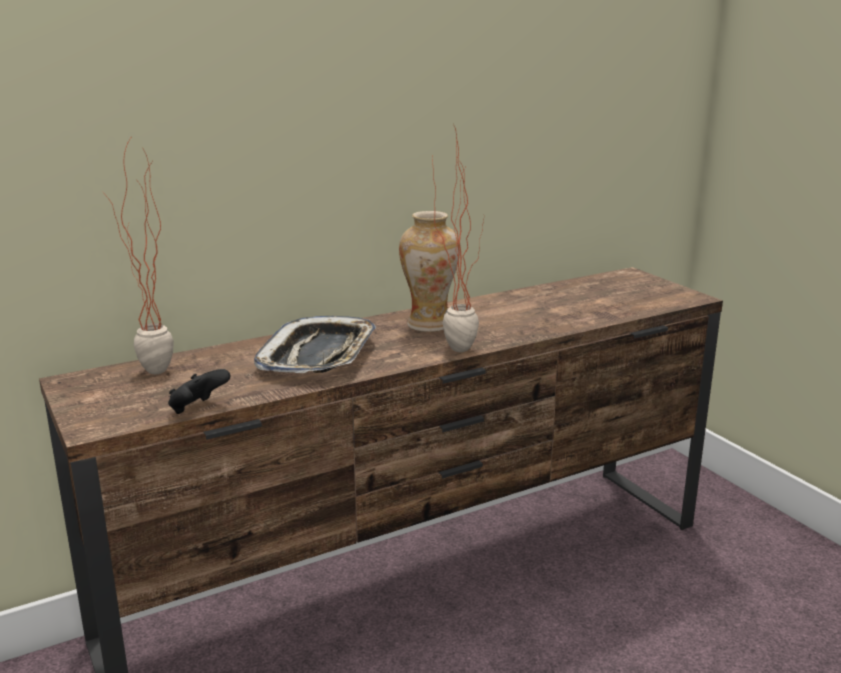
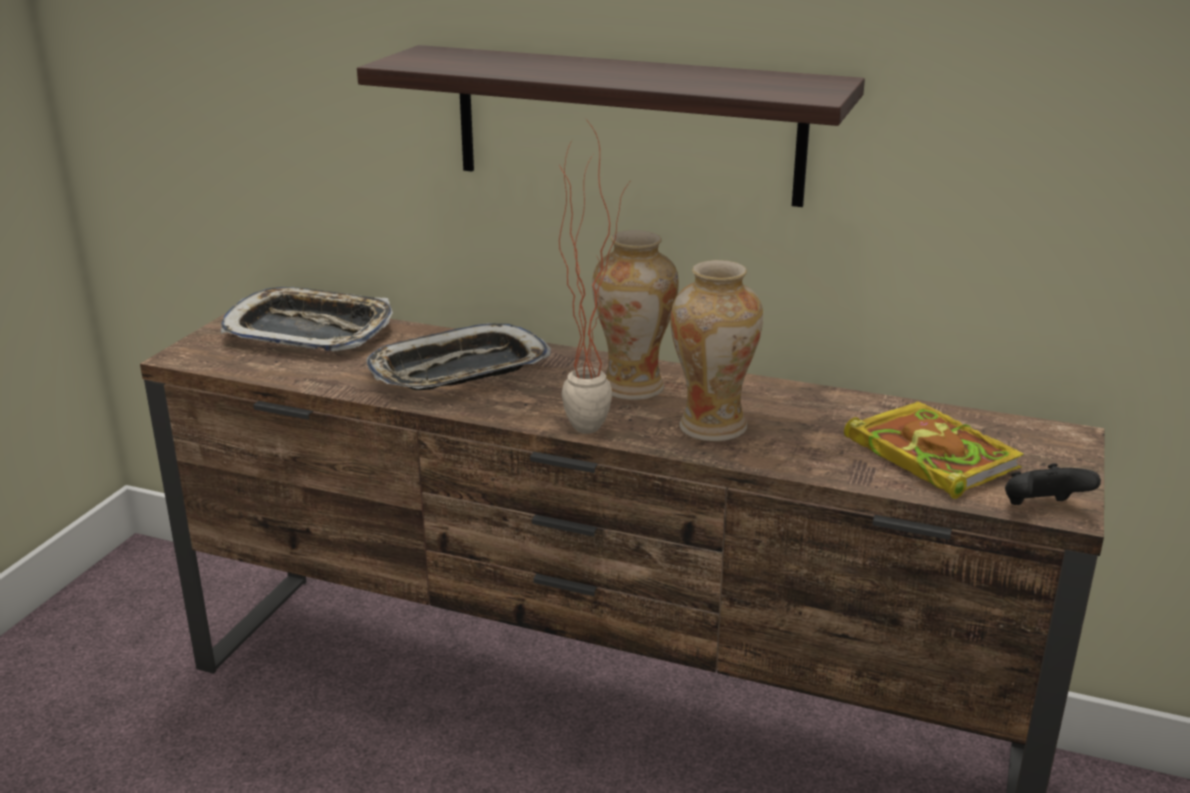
camera: 50 degrees right, 5 degrees up
potted plant [102,138,174,374] -> tray [220,287,393,351]
black game controller [168,369,231,414] -> black game controller moved to [1005,463,1101,505]
none -> shelf [357,45,865,207]
none -> vase [670,260,763,441]
none -> book [844,401,1024,499]

